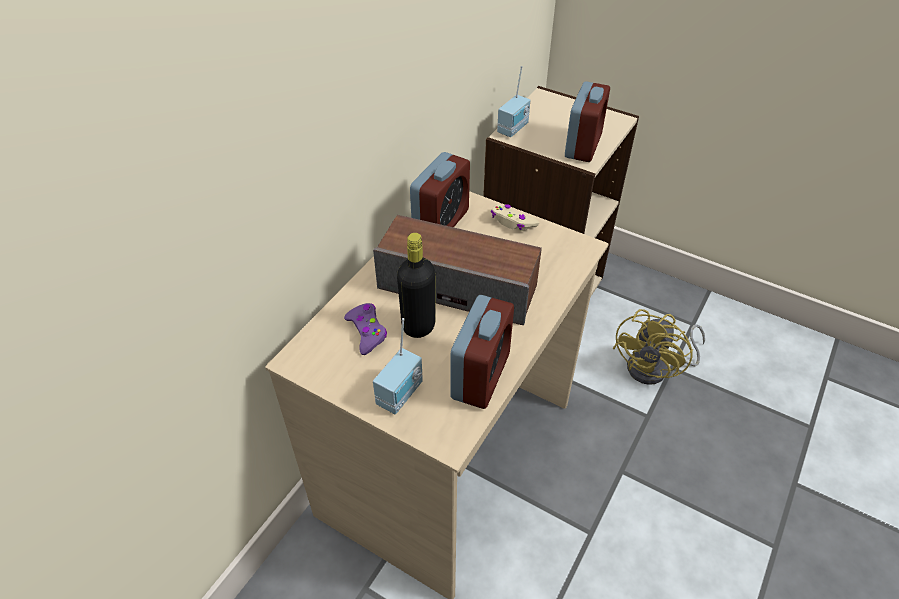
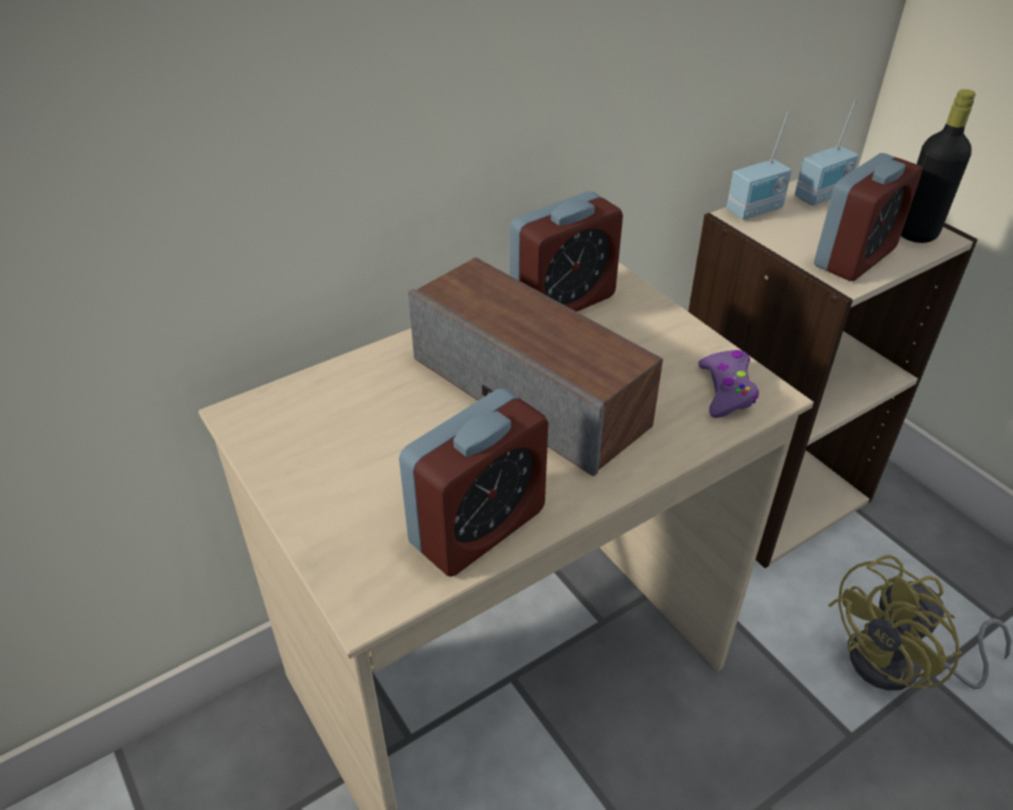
camera: 25 degrees right, 5 degrees down
purple game controller [344,303,387,355] -> purple game controller moved to [698,350,759,418]
radio [373,318,423,414] -> radio moved to [795,99,859,206]
black bottle [397,233,435,338] -> black bottle moved to [901,89,976,243]
beige game controller [491,204,539,231] -> none

